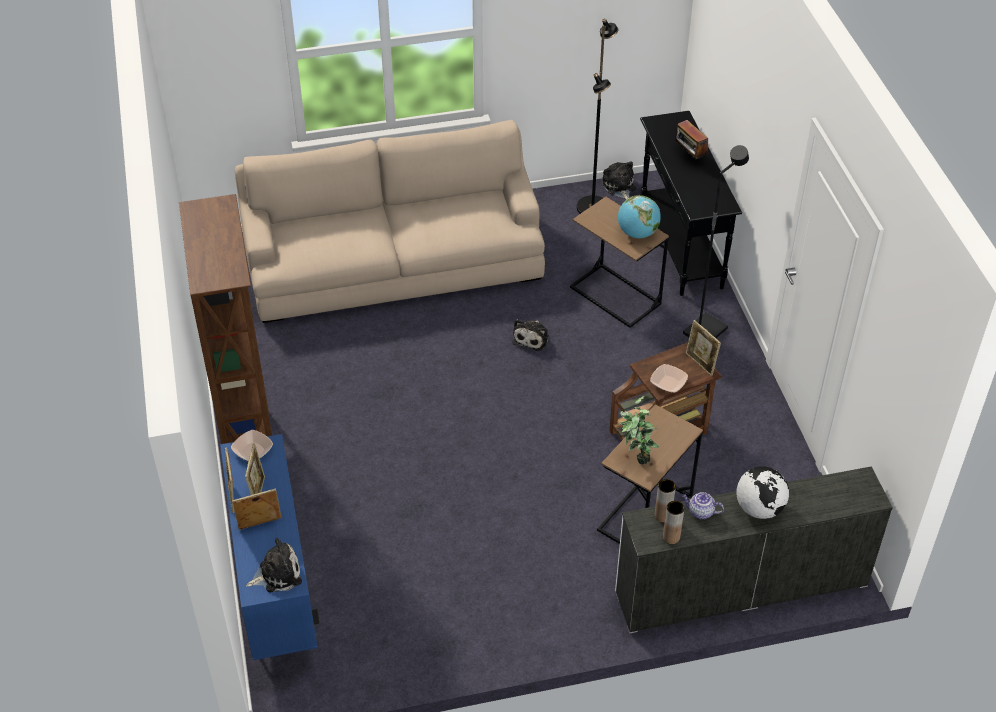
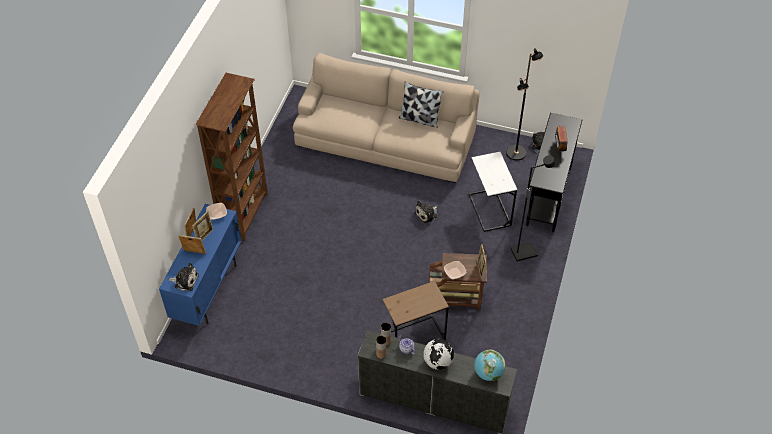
camera: 30 degrees right, 5 degrees up
brown side table [570,197,669,328] -> white side table [469,152,517,232]
globe [618,195,661,238] -> globe moved to [474,350,505,381]
potted plant [620,396,659,464] -> none
none -> pillow [399,82,443,128]

